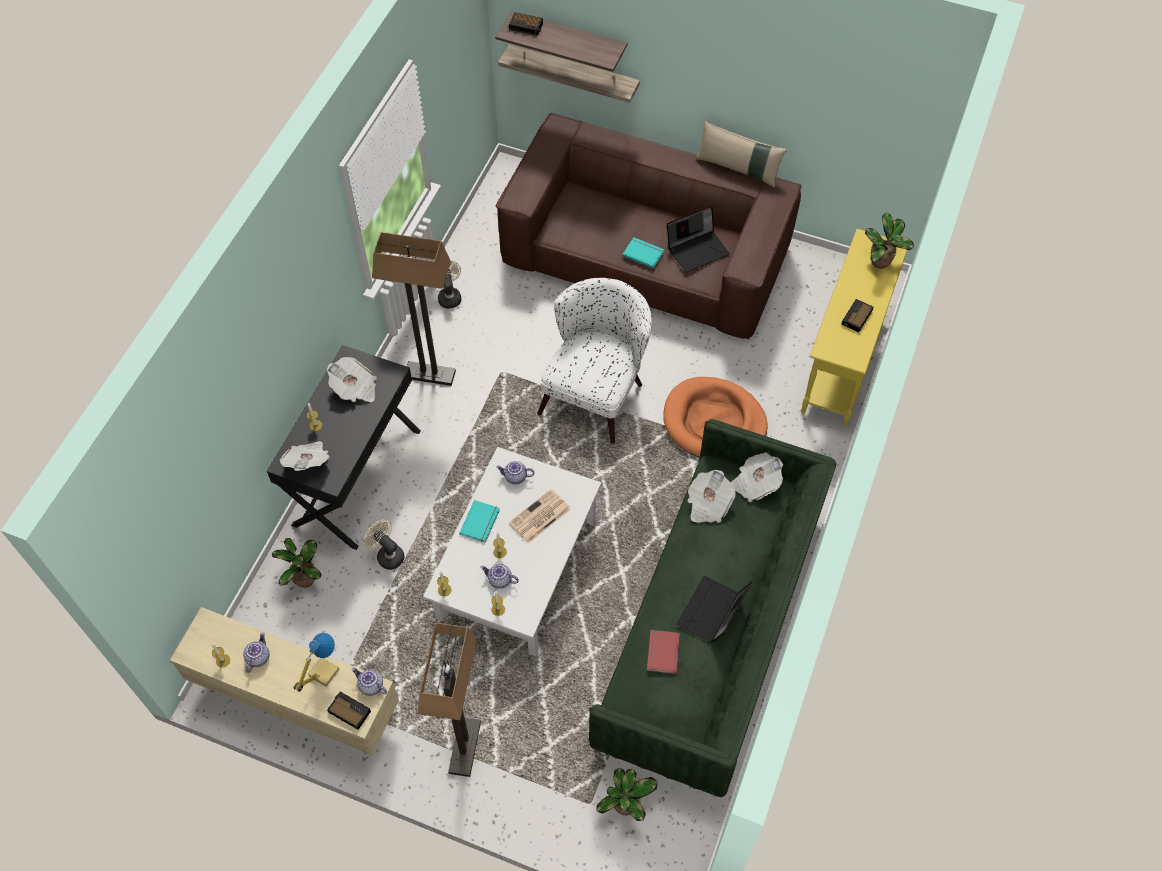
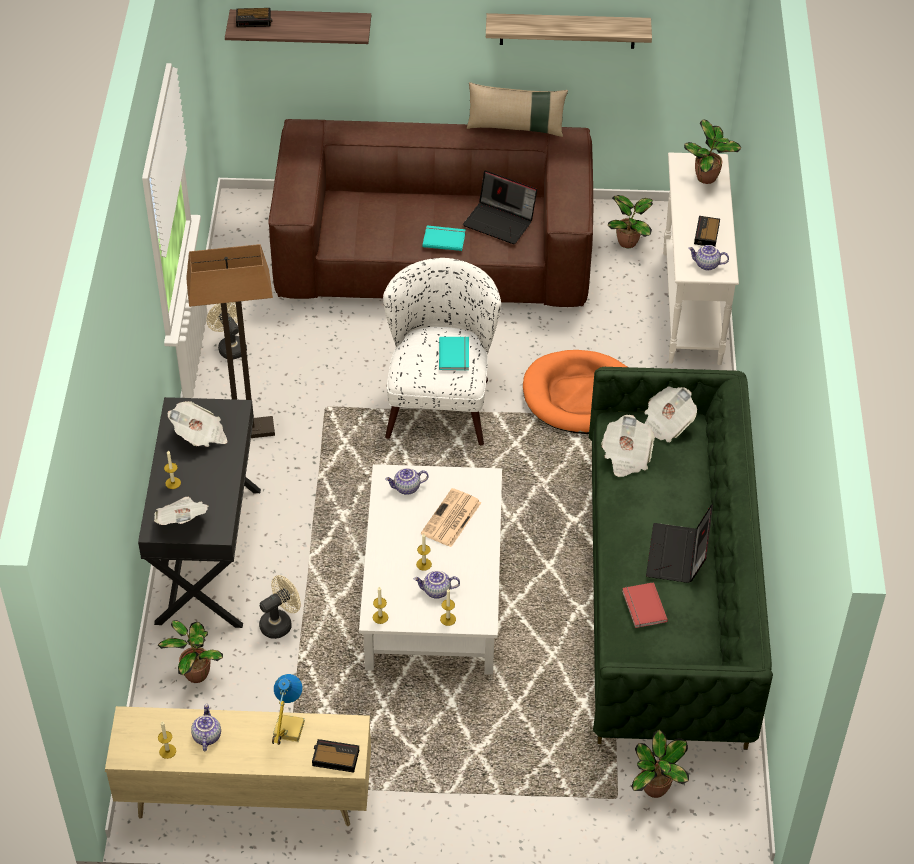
camera: 20 degrees left, 10 degrees down
teapot [352,668,387,696] -> teapot moved to [688,245,729,271]
beige fan [363,519,405,570] -> beige fan turned 120 degrees clockwise [259,575,301,639]
floor lamp [418,623,481,777] -> none
turquoise book [459,500,500,543] -> turquoise book moved to [439,336,469,371]
shelf [498,44,640,103] -> shelf moved to [486,13,652,49]
laptop [667,205,730,273] -> laptop turned 75 degrees clockwise [463,170,537,244]
yellow console table [801,229,907,427] -> white console table [663,153,739,365]
none -> potted plant [608,195,653,248]

